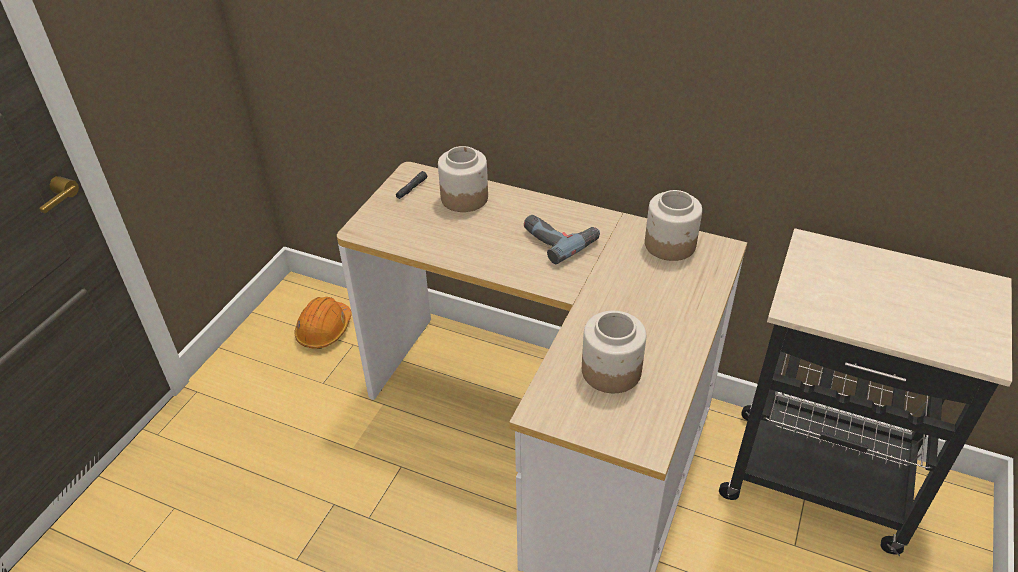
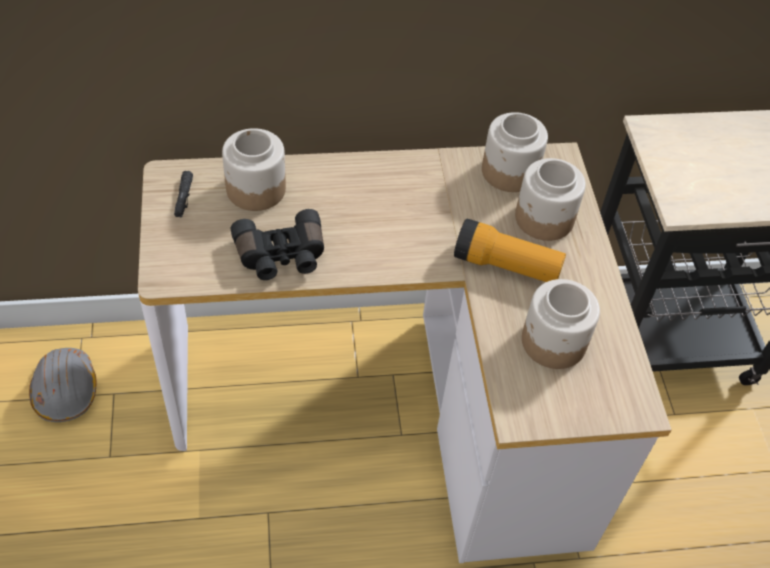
camera: 35 degrees left, 10 degrees up
orange hard hat [295,297,352,349] -> grey hard hat [29,348,96,422]
power drill [524,215,600,264] -> none
none -> black binoculars [231,209,324,280]
none -> flashlight [454,219,566,282]
none -> jar [515,158,586,241]

